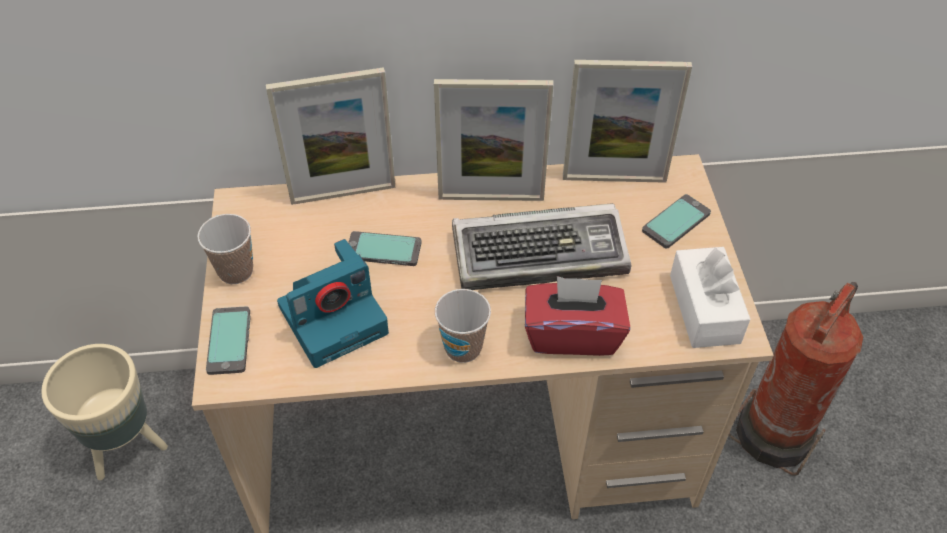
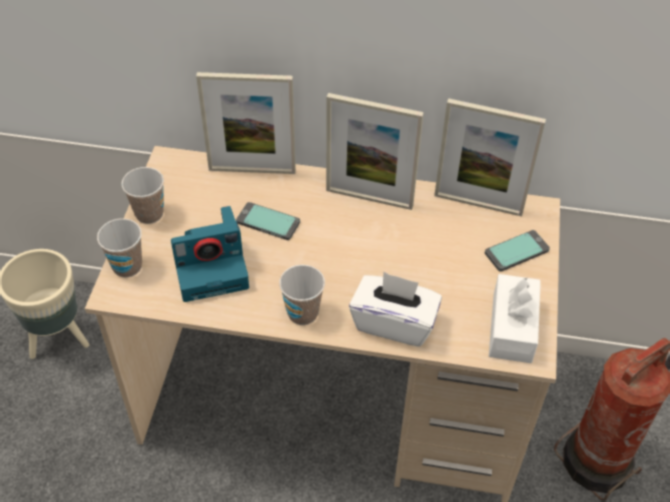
camera: 15 degrees right, 0 degrees up
phone [206,306,251,375] -> cup [97,218,142,278]
keyboard [452,203,632,290] -> none
red tissue box [525,276,630,356] -> white tissue box [349,272,442,347]

